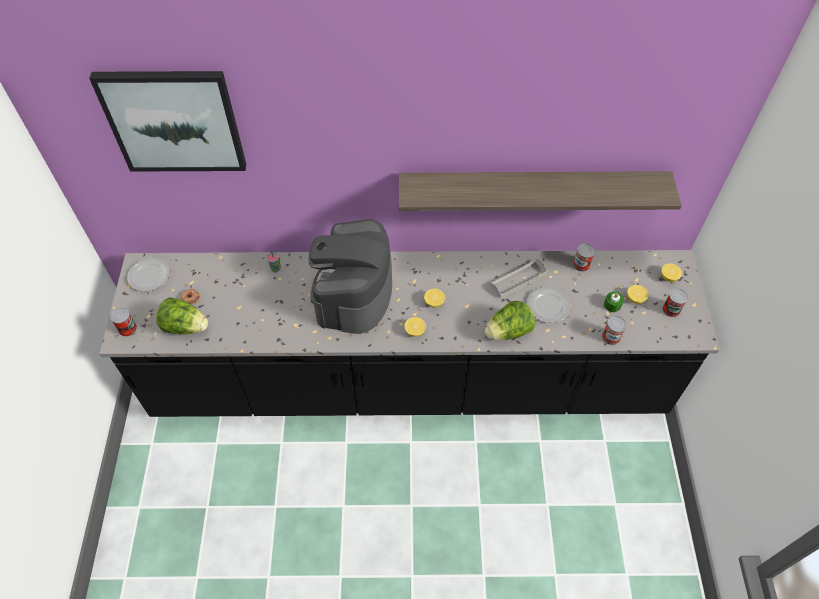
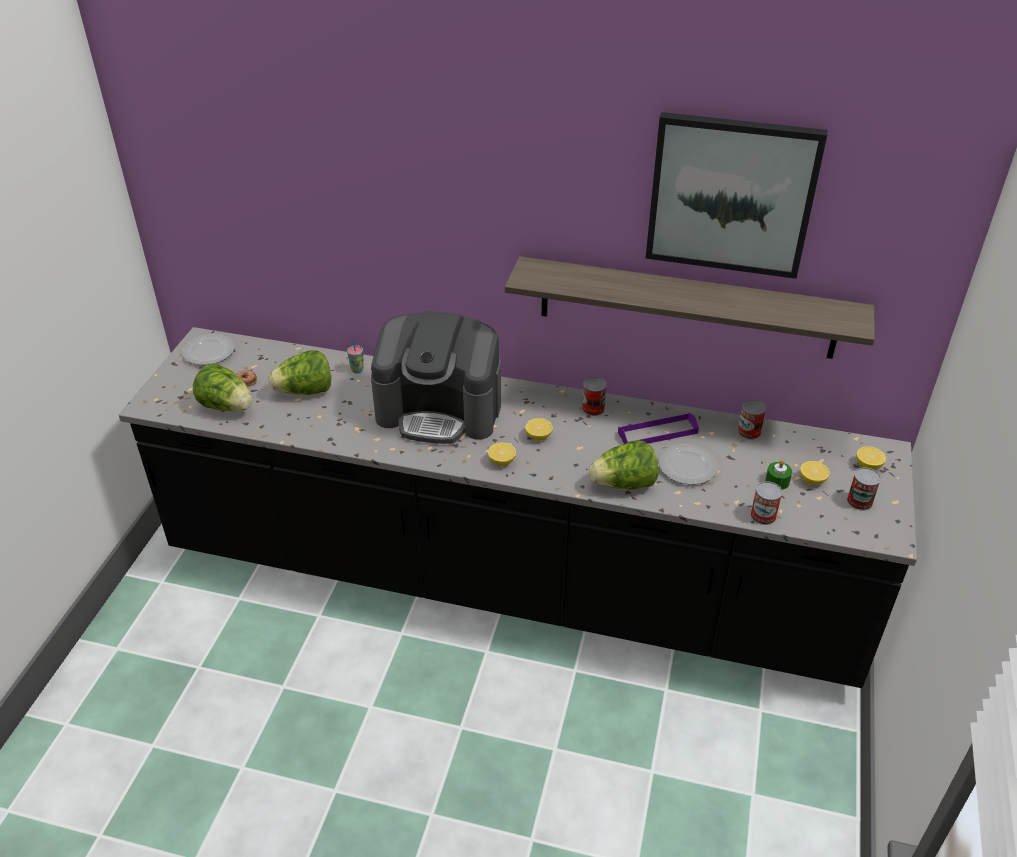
camera: 15 degrees right, 15 degrees down
picture [89,71,246,172] -> picture moved to [645,112,828,279]
can [110,307,137,337] -> can moved to [582,377,607,416]
coffee machine [308,219,392,334] -> coffee machine turned 105 degrees counterclockwise [371,311,501,444]
grey tray [490,259,547,299] -> purple tray [618,413,699,444]
none -> lettuce [269,350,331,395]

